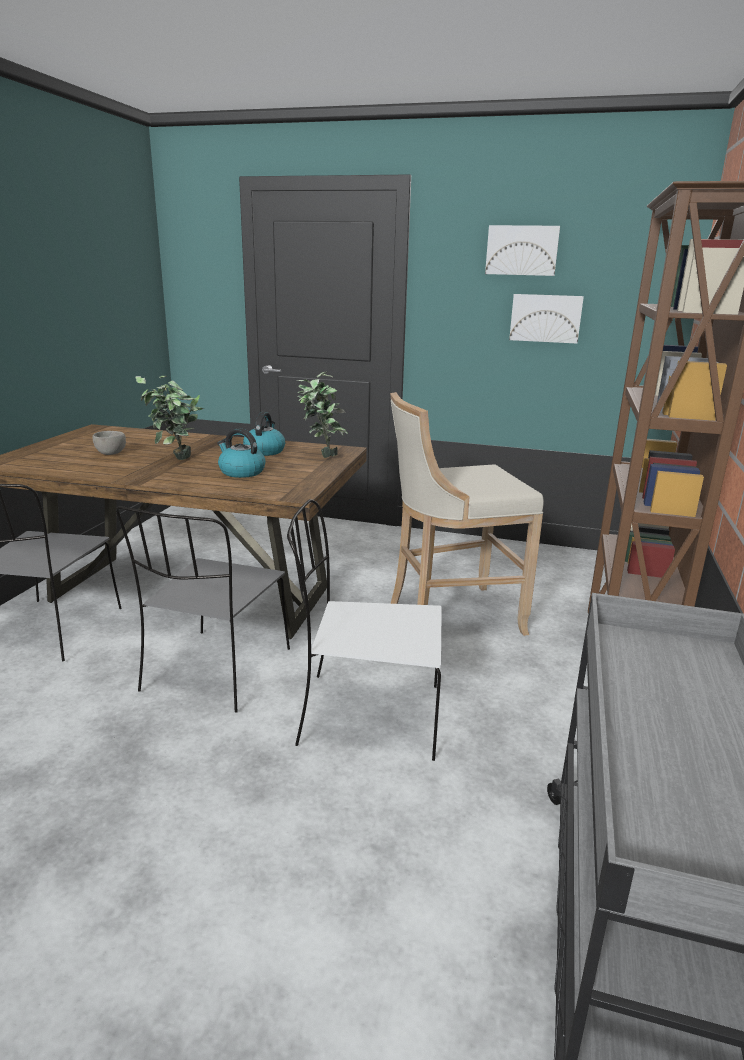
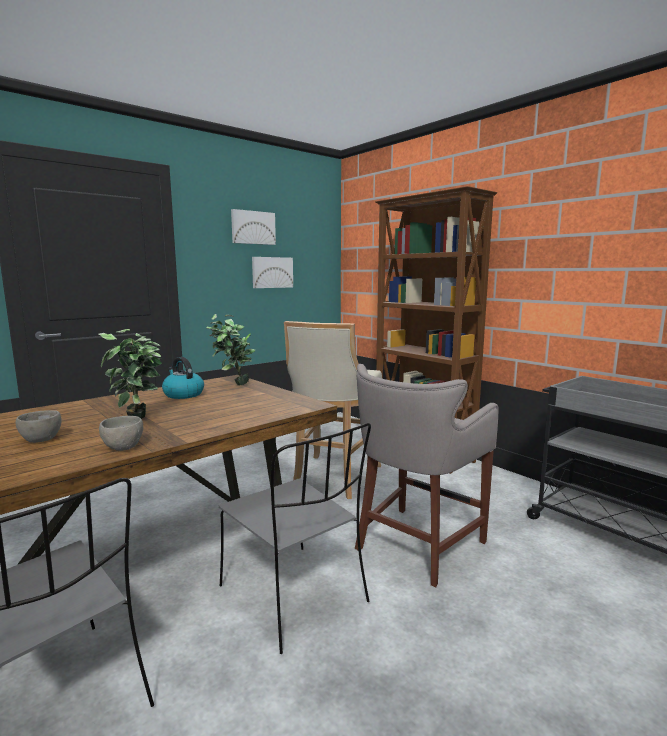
camera: 55 degrees left, 10 degrees down
kettle [217,428,266,478] -> none
white chair [287,499,442,761] -> grey stool [355,364,499,587]
none -> grey bowl [99,416,143,451]

